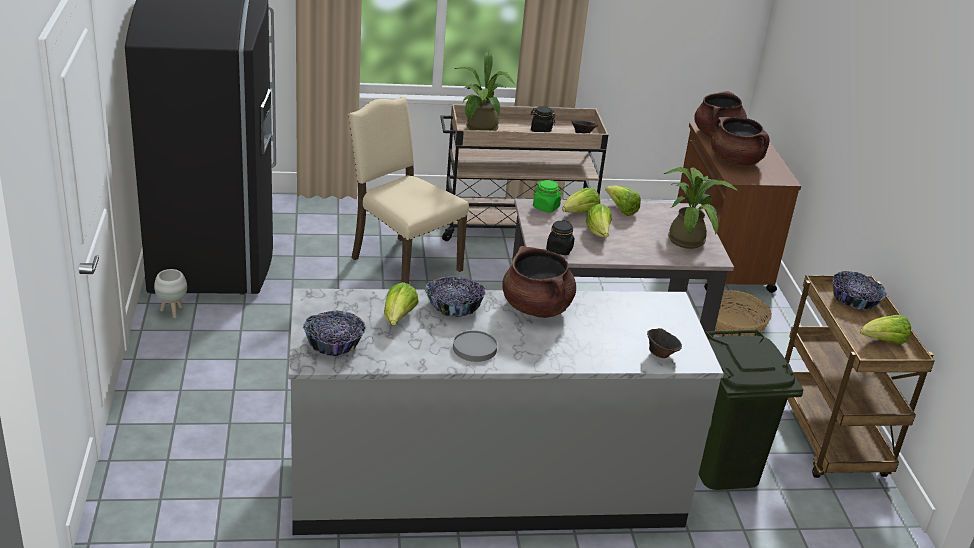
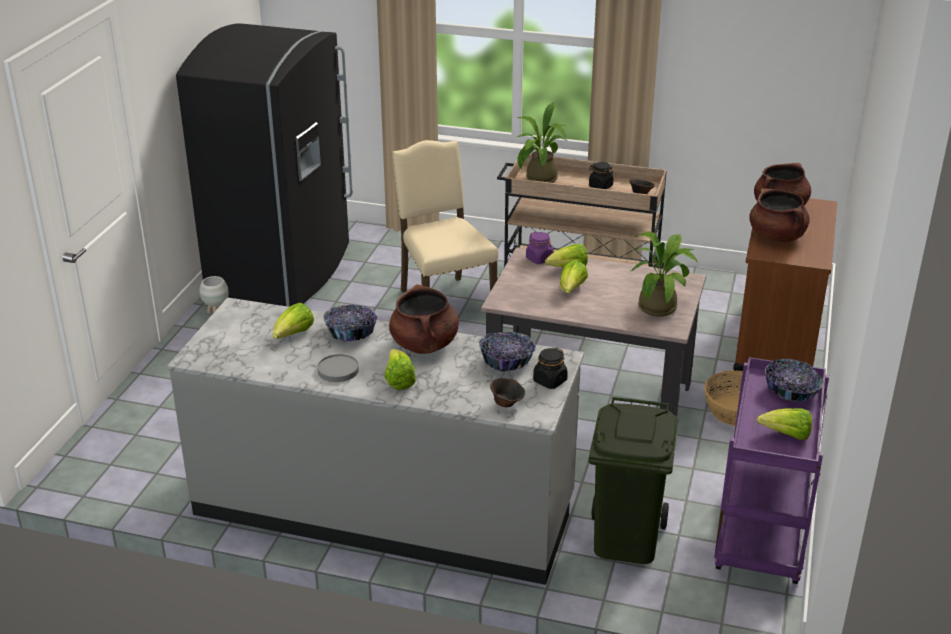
camera: 25 degrees right, 0 degrees up
bowl [303,311,366,356] -> bowl moved to [479,332,536,372]
green jar [533,180,563,213] -> purple jar [526,232,554,264]
black jar [546,220,574,255] -> black jar moved to [533,348,568,389]
lettuce [605,186,641,216] -> lettuce moved to [384,349,416,390]
brown cart [785,275,935,478] -> purple cart [714,357,829,584]

